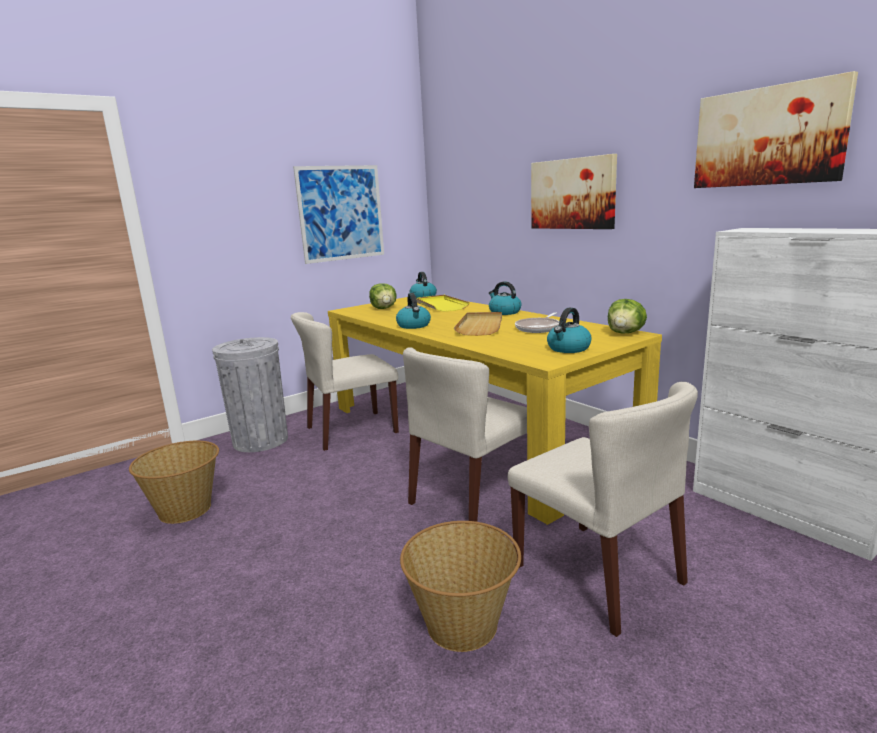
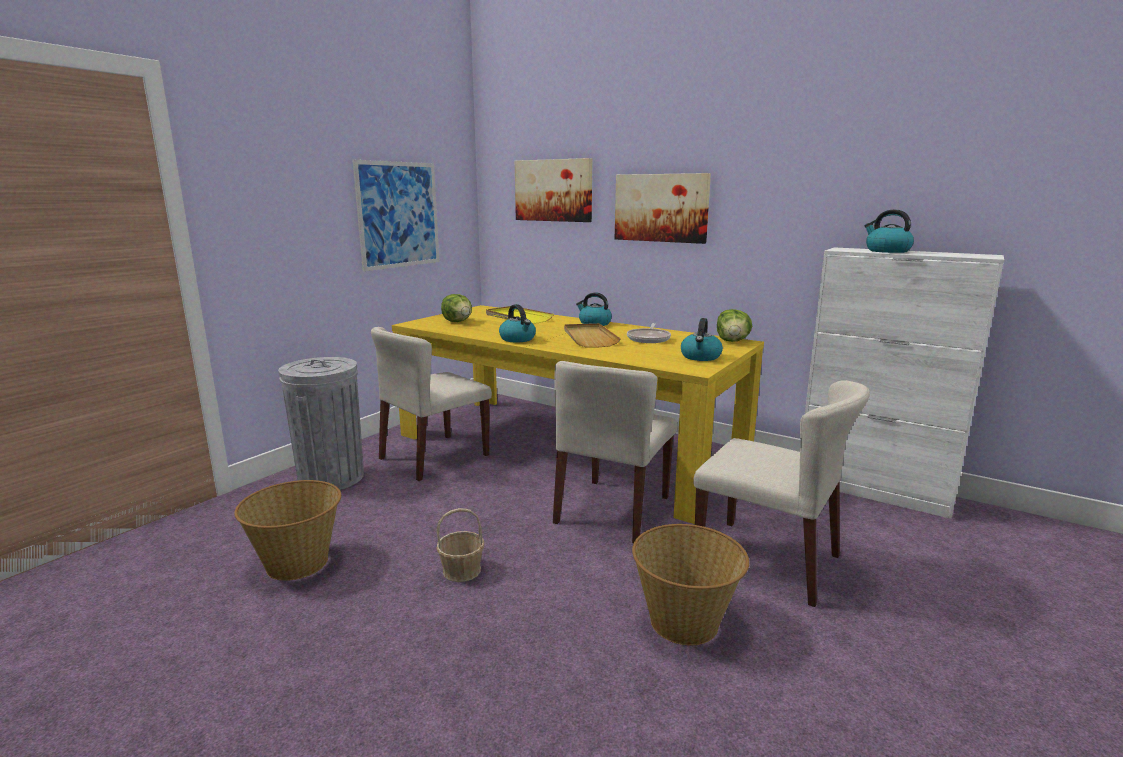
camera: 20 degrees left, 0 degrees up
kettle [410,272,437,299] -> kettle moved to [865,210,914,253]
picture [694,71,858,188] -> picture moved to [515,158,592,222]
none -> basket [436,508,484,582]

